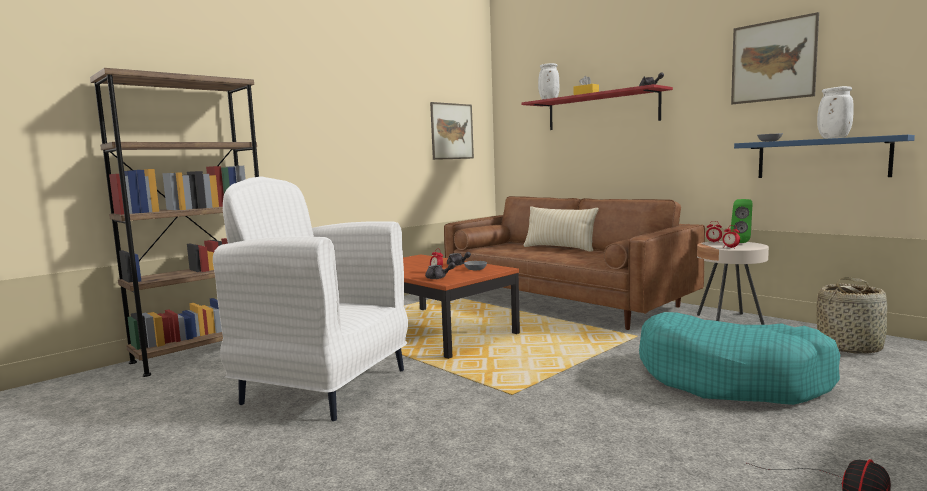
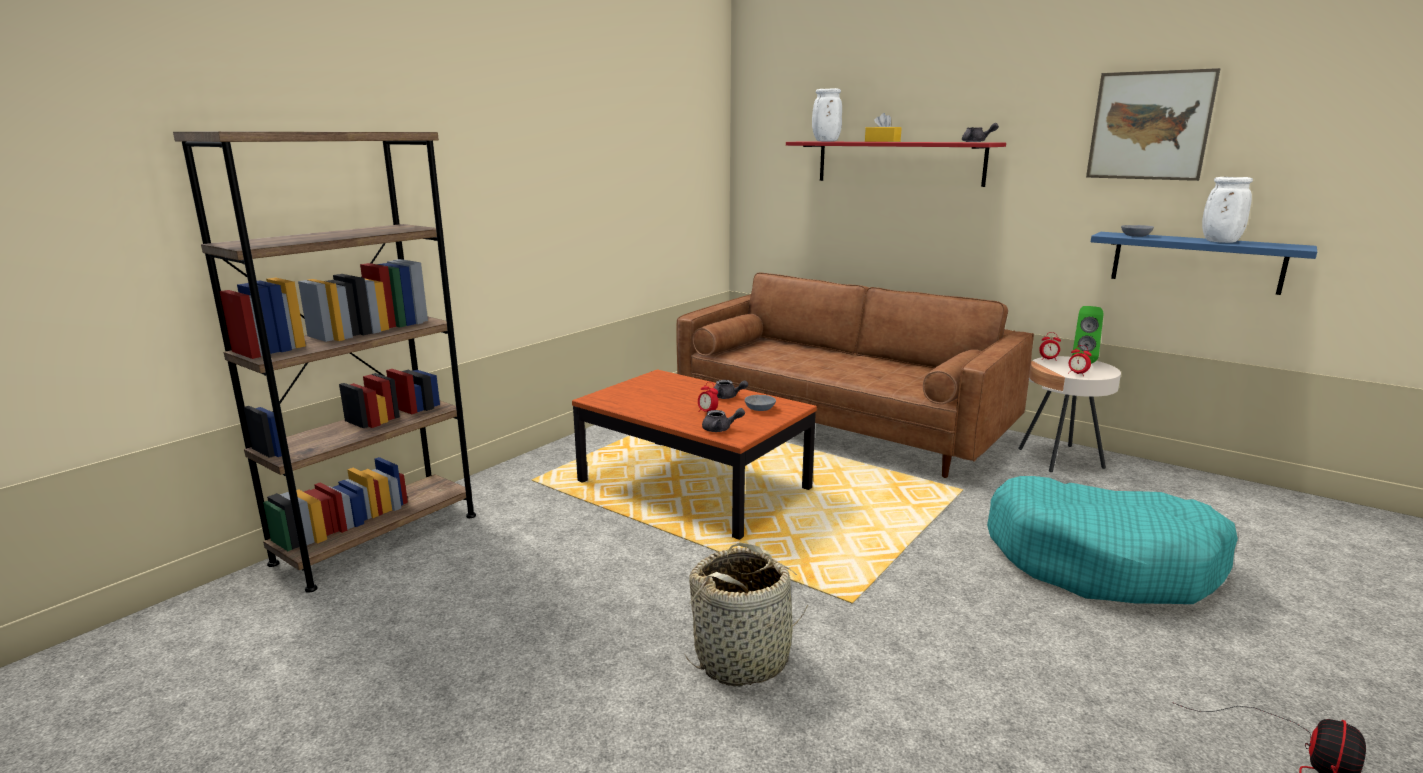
camera: 10 degrees left, 10 degrees up
white armchair [213,176,408,421] -> none
picture [430,102,474,160] -> none
beige pillow [524,206,599,252] -> none
basket [817,277,887,354] -> basket moved to [685,543,808,687]

